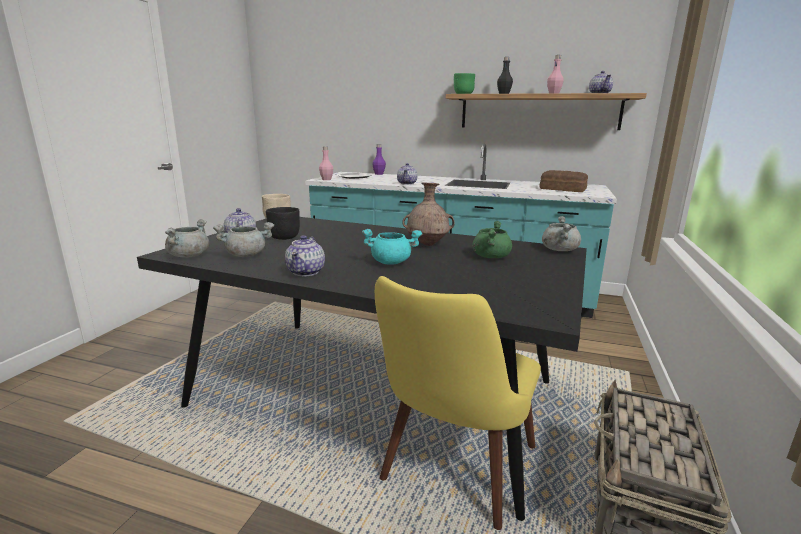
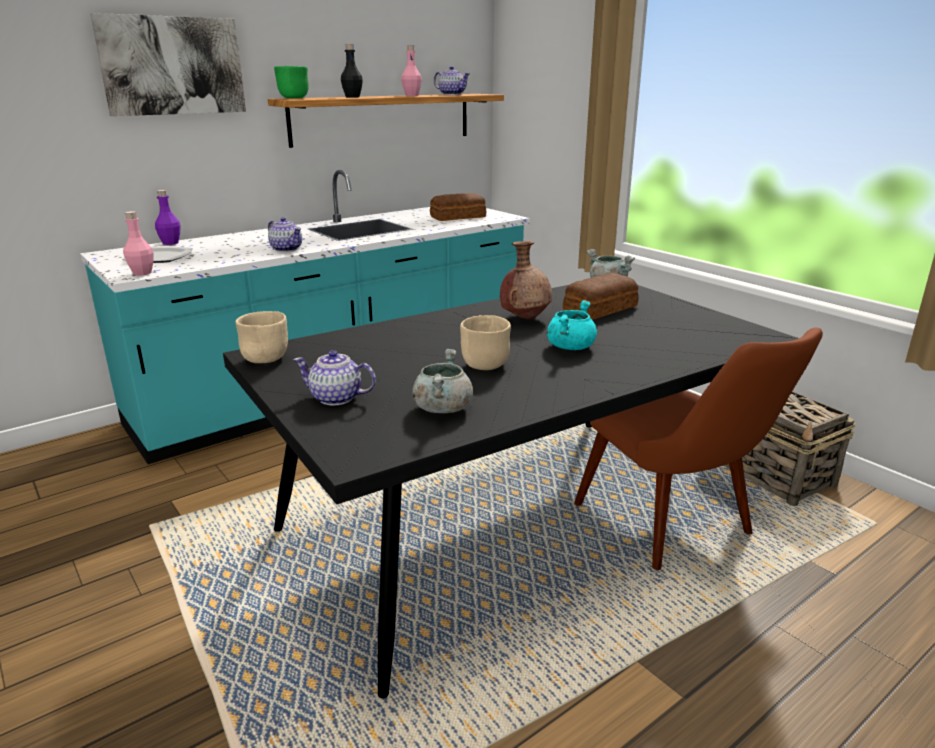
camera: 55 degrees left, 5 degrees up
grey cooking pot [165,219,209,258] -> none
black bowl [266,207,300,240] -> none
teapot [285,235,325,276] -> none
yellow chair [375,276,541,530] -> brown chair [574,328,823,570]
green cooking pot [473,221,512,258] -> bread [563,273,639,320]
none -> picture [90,13,246,116]
none -> beige bowl [460,315,511,370]

